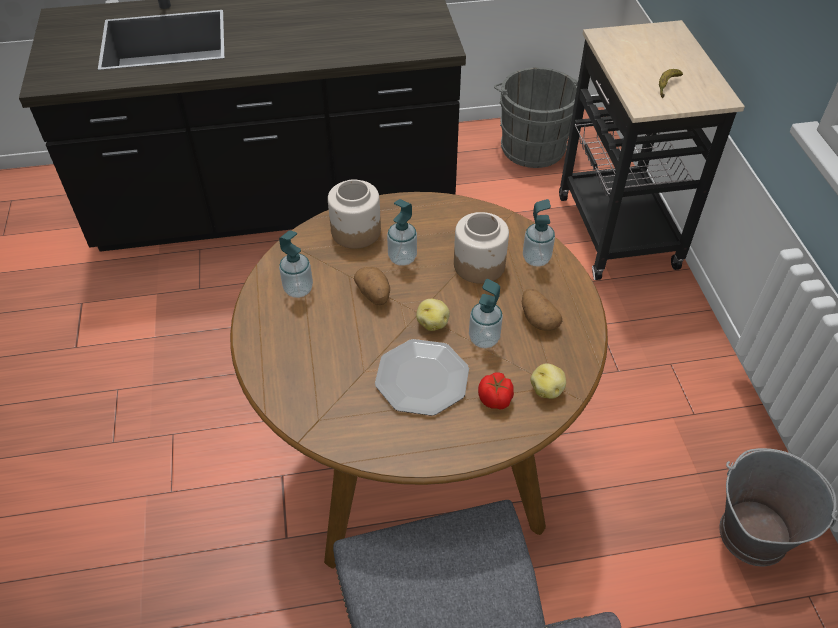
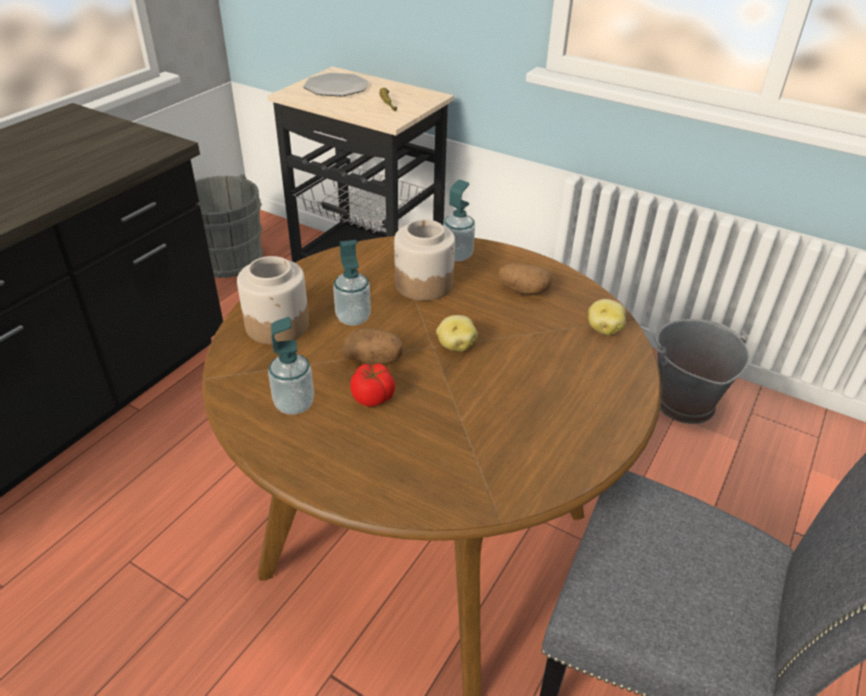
camera: 50 degrees left, 10 degrees down
plate [375,339,469,416] -> plate moved to [303,73,369,96]
soap dispenser [469,279,503,348] -> none
tomato [478,372,514,409] -> tomato moved to [350,363,395,407]

